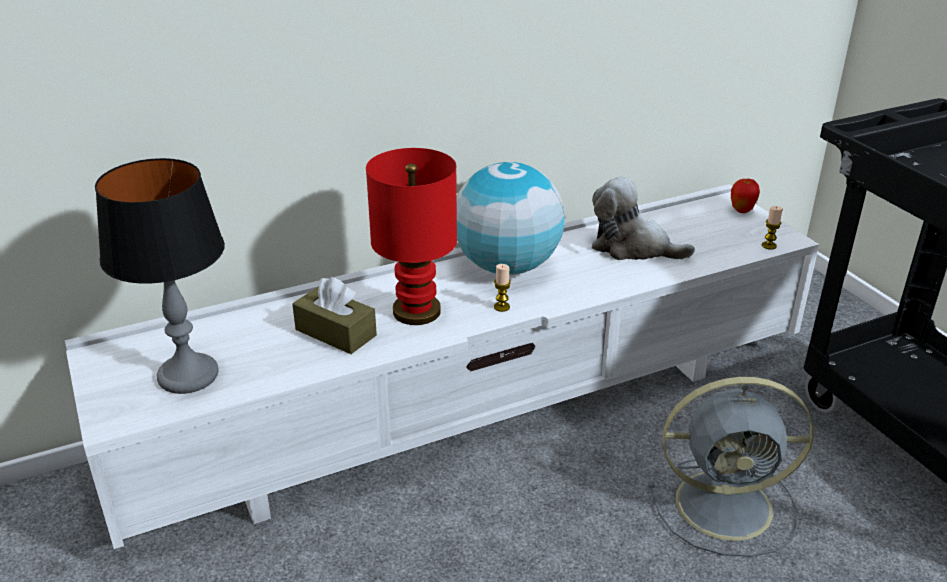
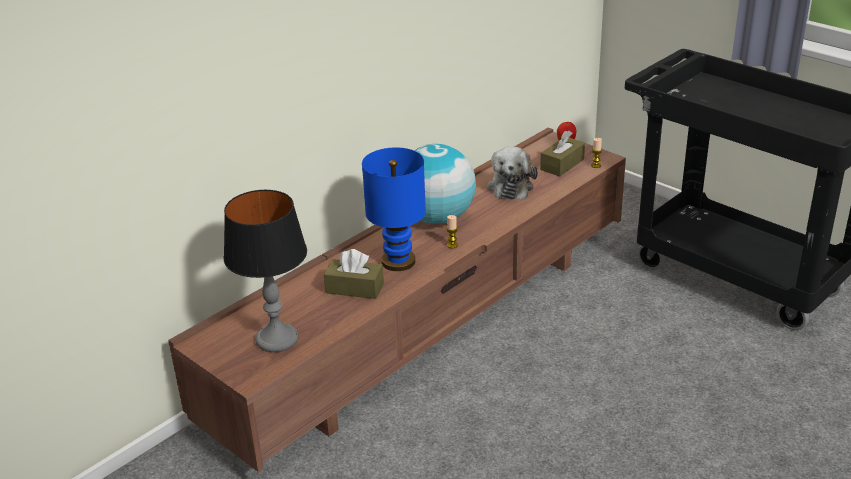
camera: 20 degrees left, 0 degrees up
white tv stand [65,184,819,549] -> brown tv stand [168,127,626,472]
red table lamp [366,148,457,325] -> blue table lamp [362,147,426,271]
plush toy [592,177,695,260] -> plush toy turned 90 degrees counterclockwise [487,146,538,200]
grey fan [648,377,814,557] -> none
none -> brown tissue box [540,131,585,177]

